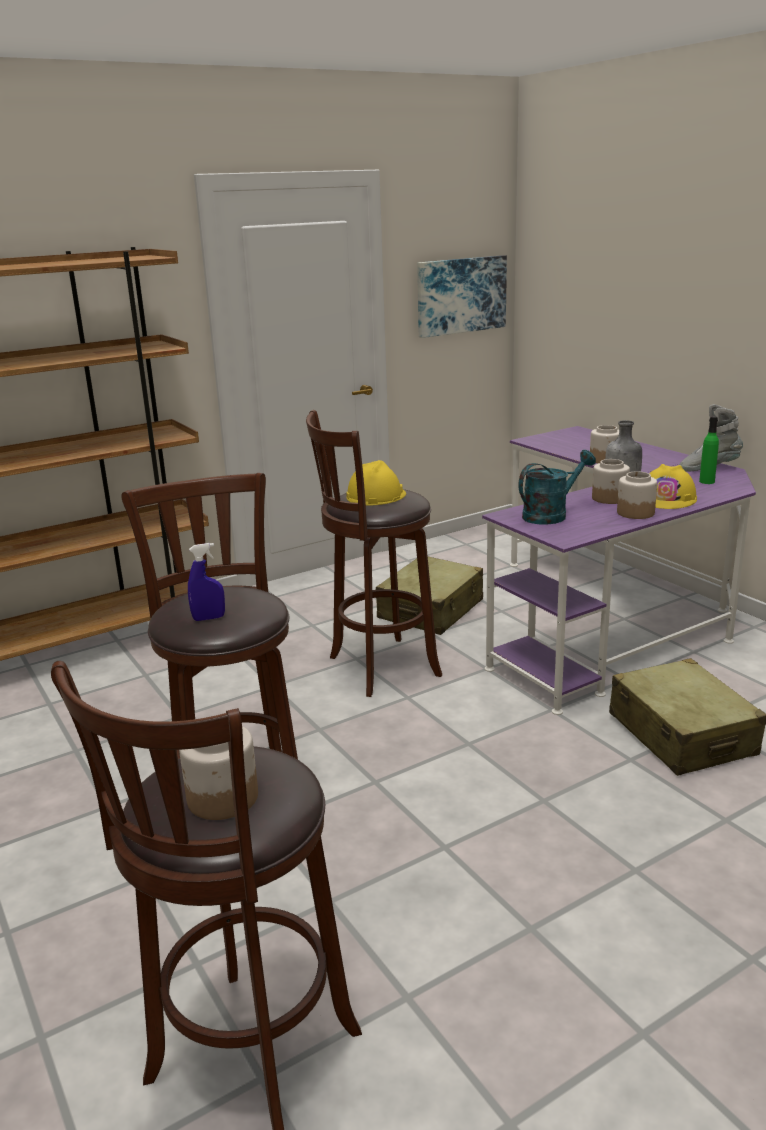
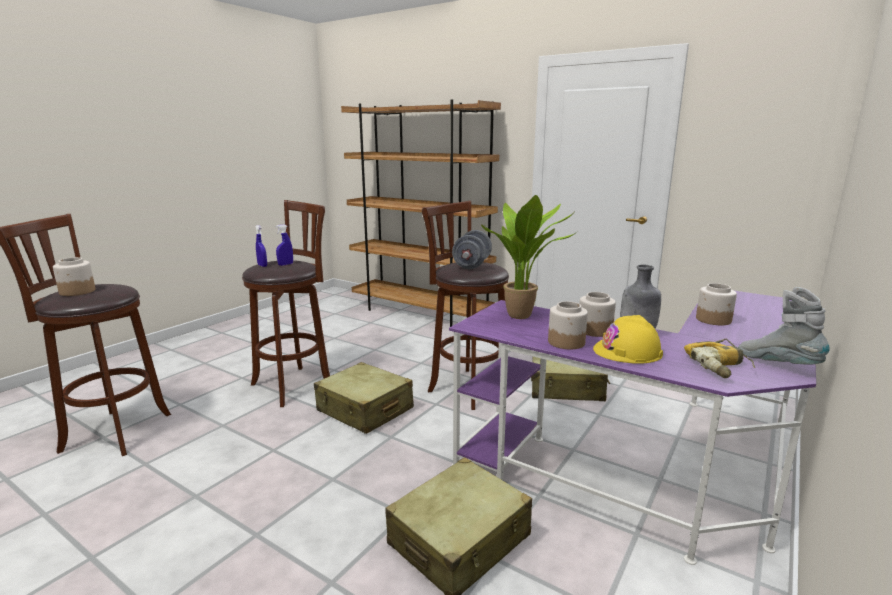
camera: 65 degrees right, 5 degrees down
yellow hard hat [346,460,406,506] -> grey dumbbell [452,230,492,269]
picture [417,255,507,338] -> none
turquoise watering can [518,450,596,525] -> potted plant [481,195,578,319]
green bottle [699,416,719,484] -> power drill [684,339,755,378]
none -> blue spray bottle [276,224,293,266]
none -> beige suitcase [314,362,414,434]

